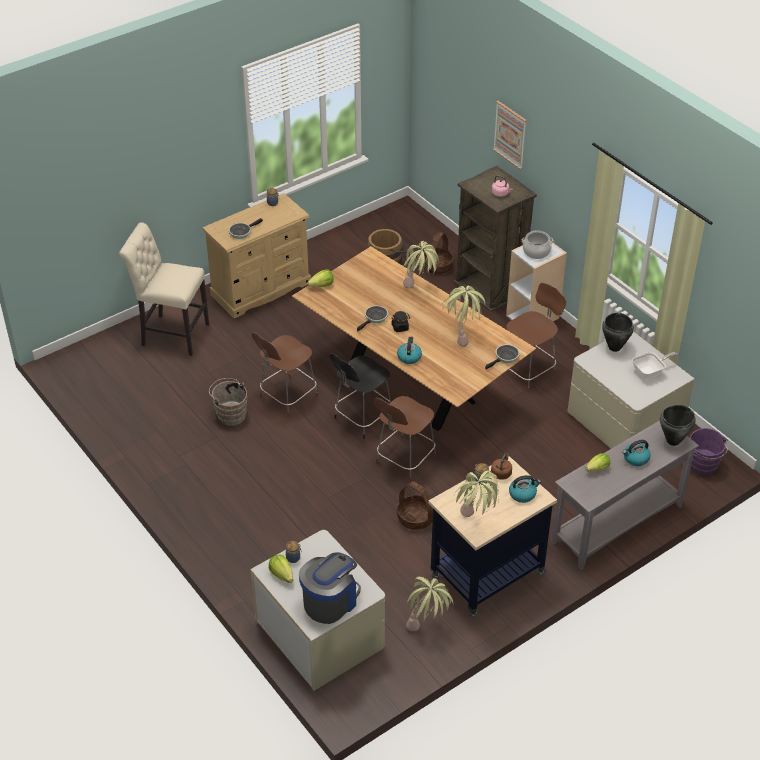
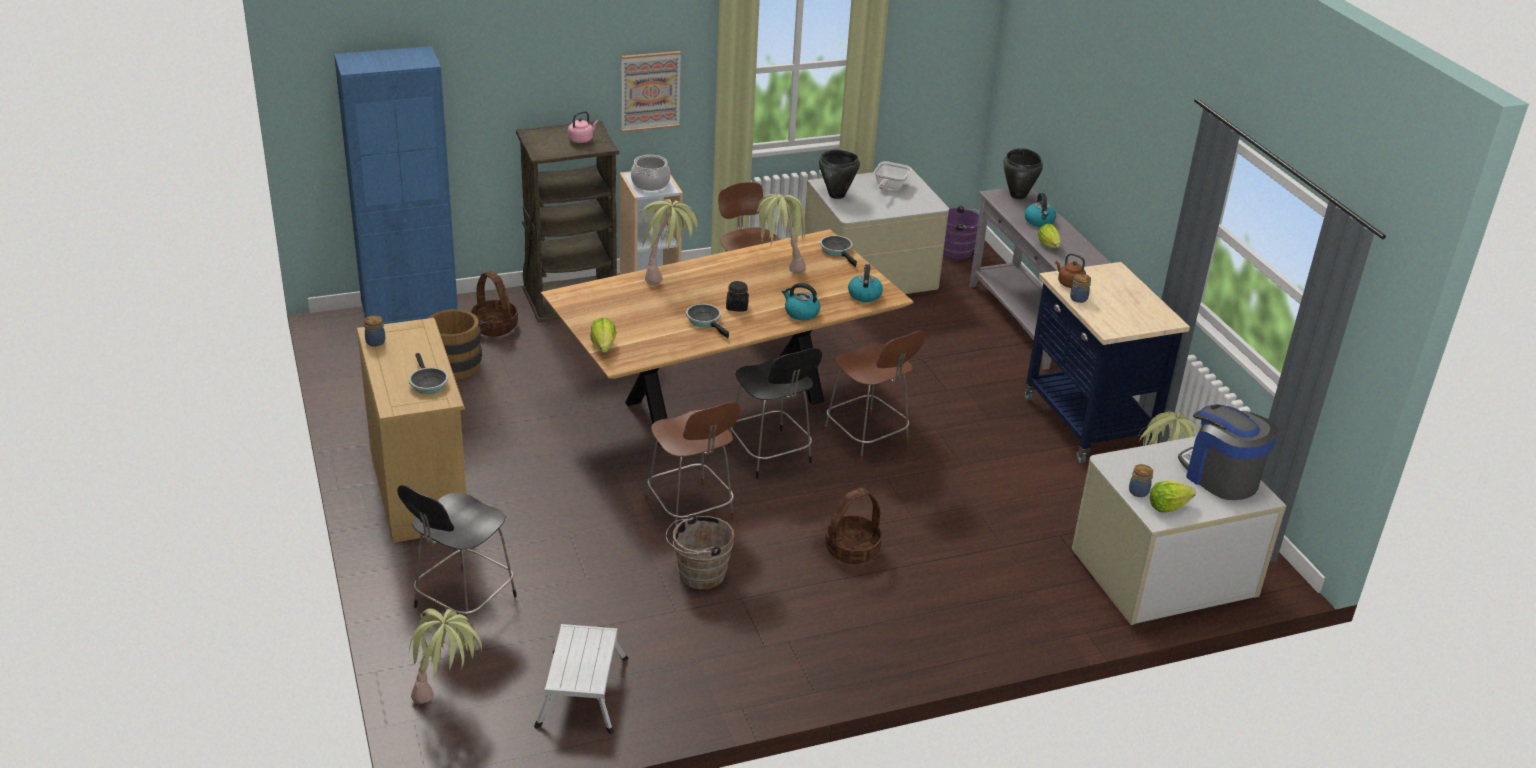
camera: 75 degrees left, 10 degrees down
beige stool [119,222,209,356] -> black chair [397,485,517,622]
basket [397,481,433,530] -> basket moved to [825,488,882,564]
potted plant [454,471,499,517] -> potted plant moved to [409,608,482,704]
picture [493,101,527,170] -> picture moved to [621,51,681,132]
kettle [509,475,541,503] -> kettle moved to [848,264,883,302]
frying pan [632,352,677,379] -> frying pan turned 150 degrees counterclockwise [874,161,912,189]
none -> blue cabinet [334,46,458,324]
none -> white step ladder [534,624,629,735]

